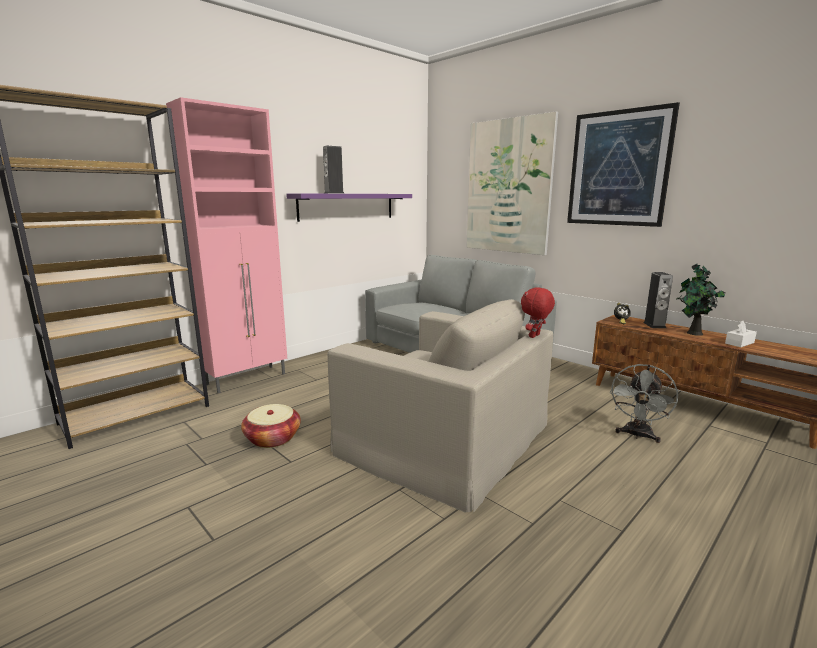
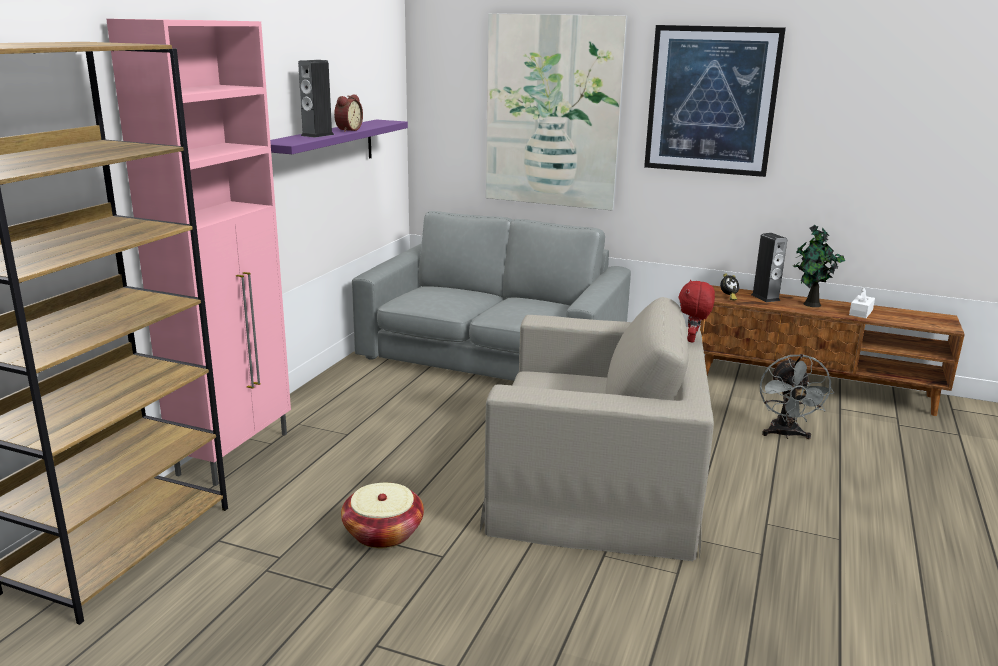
camera: 25 degrees left, 5 degrees up
none -> alarm clock [334,94,363,132]

